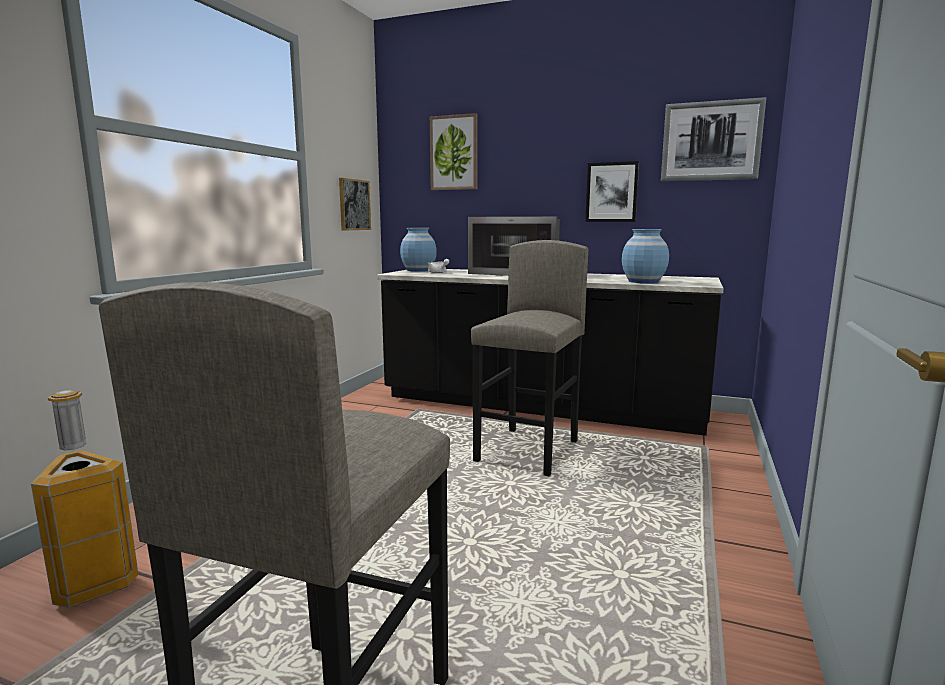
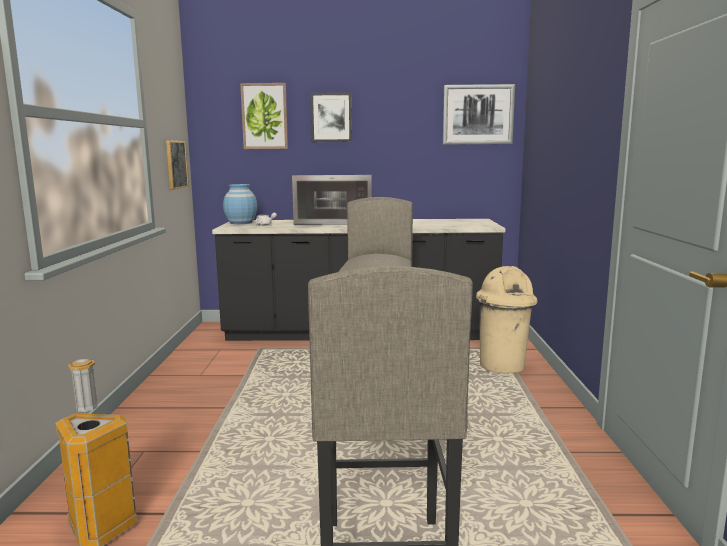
camera: 20 degrees left, 0 degrees up
picture [585,161,639,222] -> picture moved to [310,92,352,142]
blue vase [622,229,669,283] -> none
none -> beige trash can [476,266,537,373]

